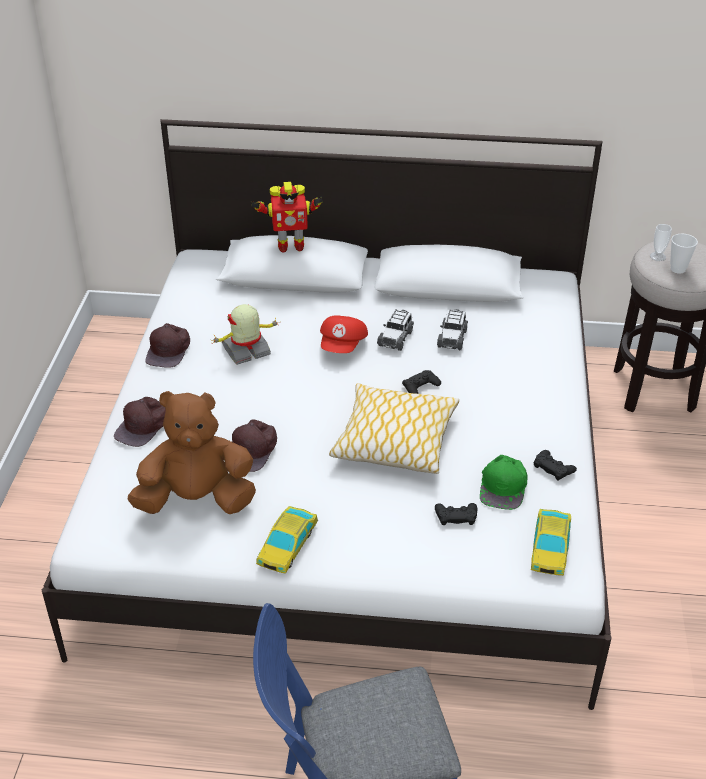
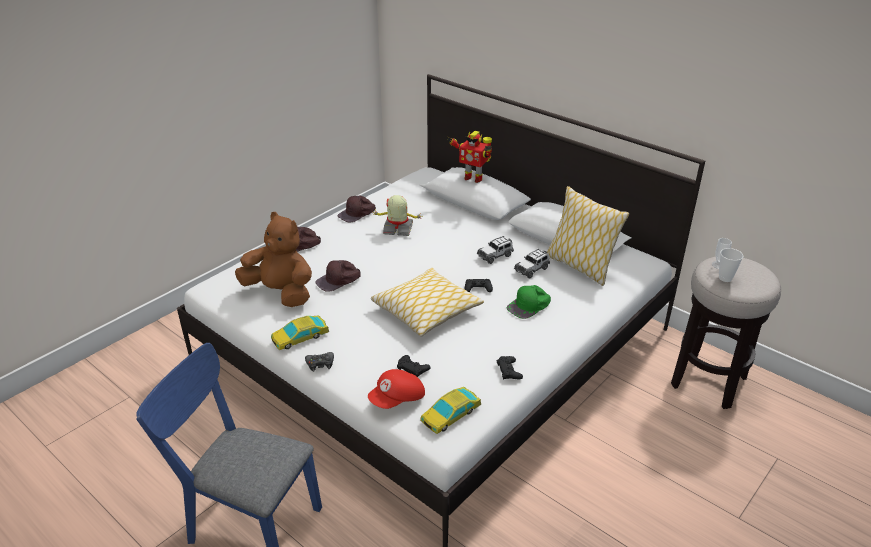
camera: 35 degrees right, 5 degrees down
red cap [320,315,368,353] -> red cap moved to [368,369,425,409]
green cap [480,455,528,510] -> green cap moved to [506,285,551,319]
none -> black game controller [305,352,334,372]
none -> pillow [547,186,629,286]

